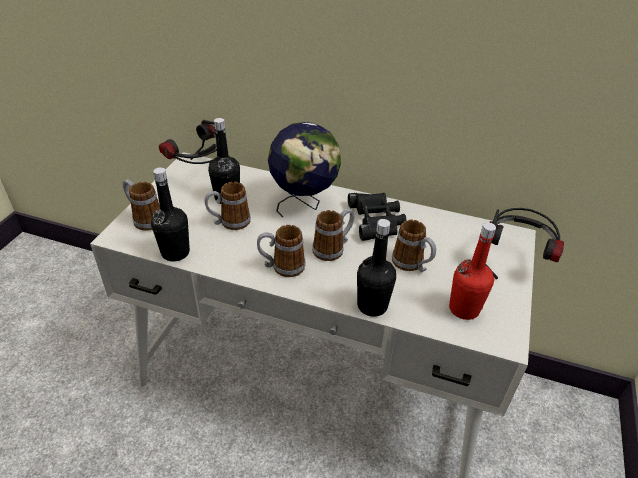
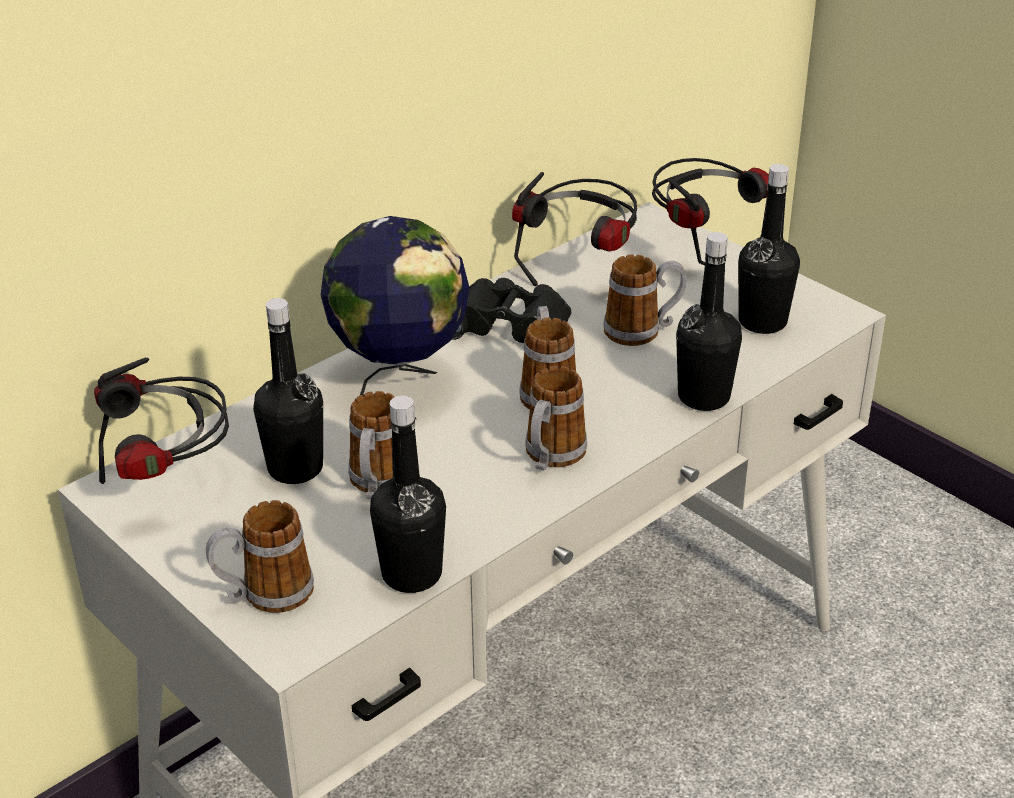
camera: 60 degrees left, 5 degrees down
red bottle [449,222,496,320] -> black bottle [738,164,800,334]
none -> headphones [512,172,637,286]

